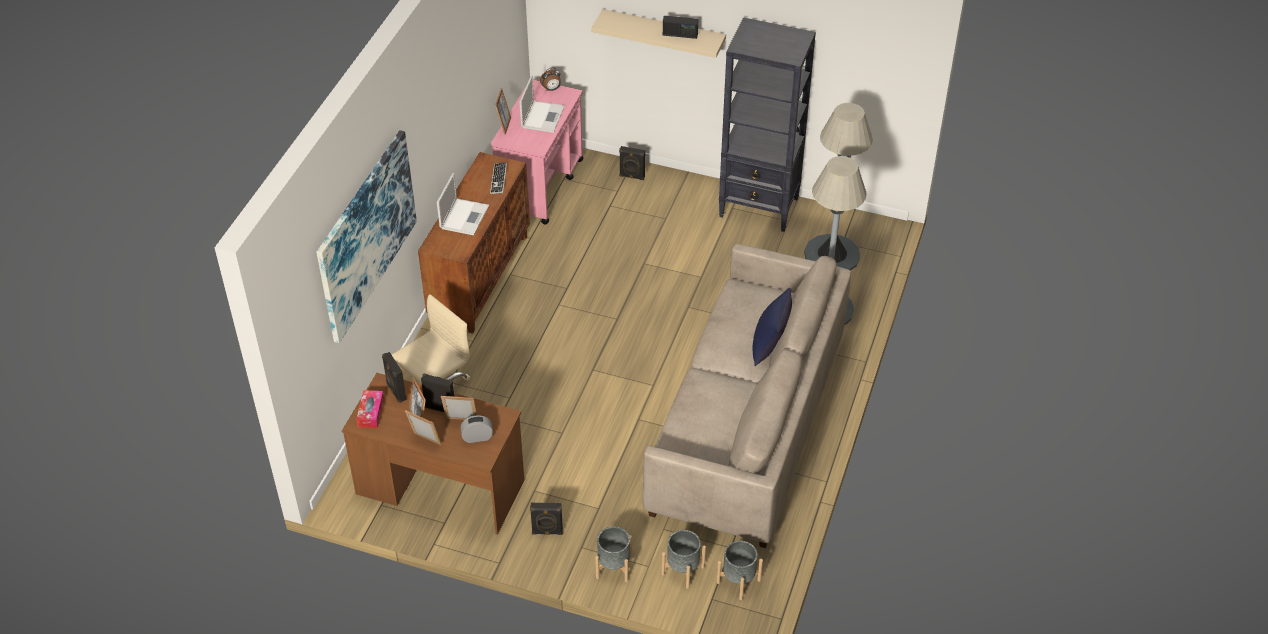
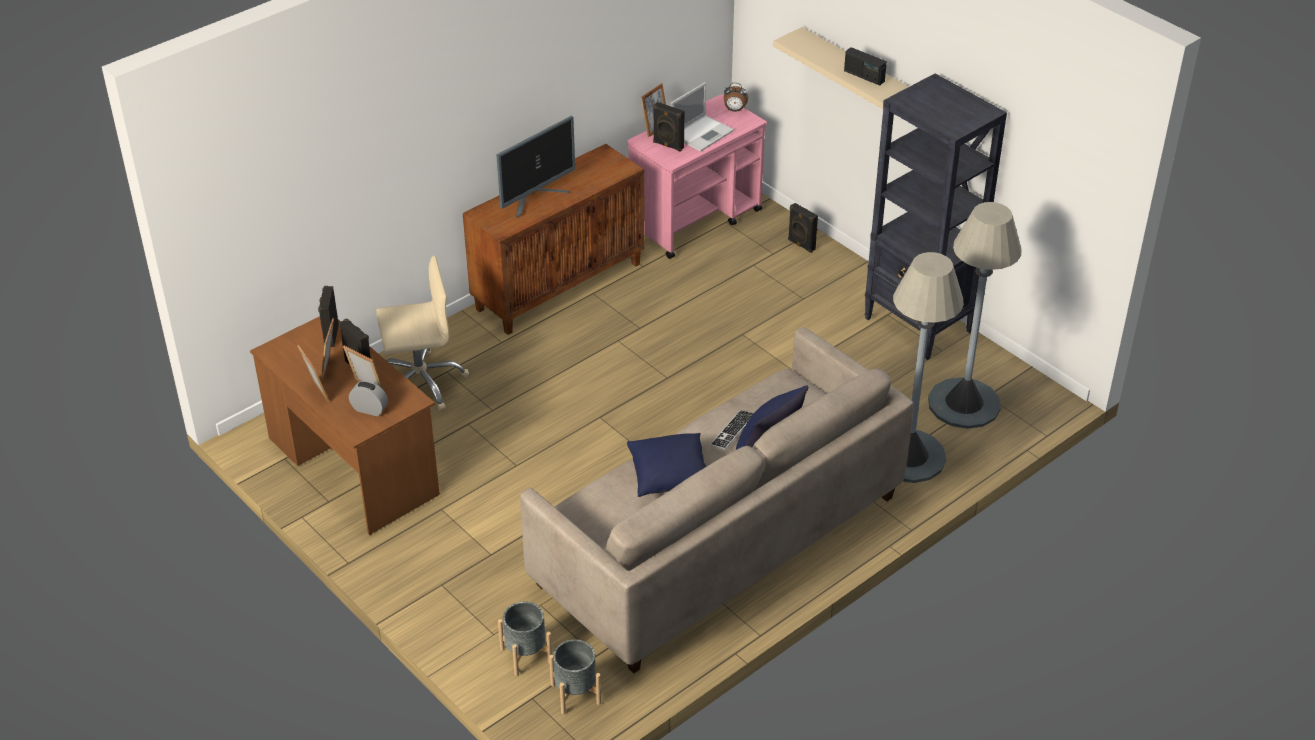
camera: 30 degrees right, 5 degrees down
picture [316,130,417,343] -> none
tissue box [357,390,384,428] -> none
laptop [437,173,489,235] -> monitor [497,116,575,218]
keyboard [490,162,507,194] -> keyboard moved to [710,410,754,450]
black speaker [530,503,563,535] -> black speaker moved to [653,102,684,152]
grey planter [595,526,632,582] -> none
none -> blue pillow [627,433,706,497]

